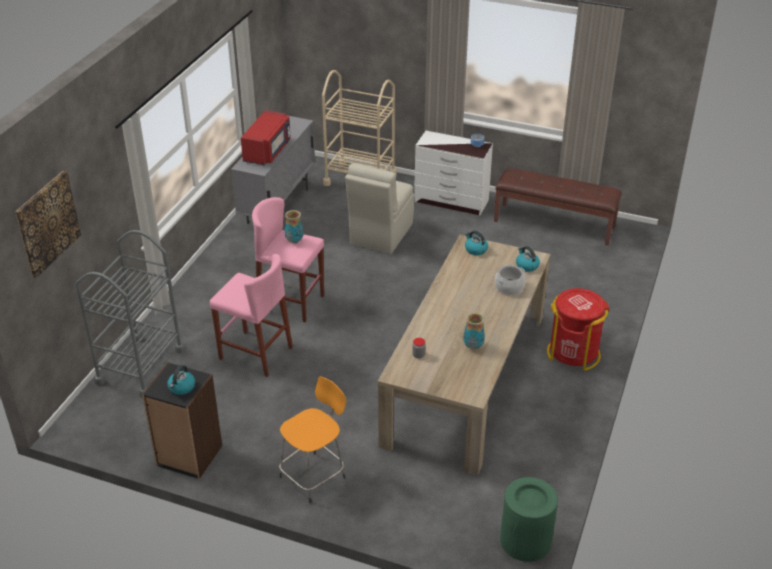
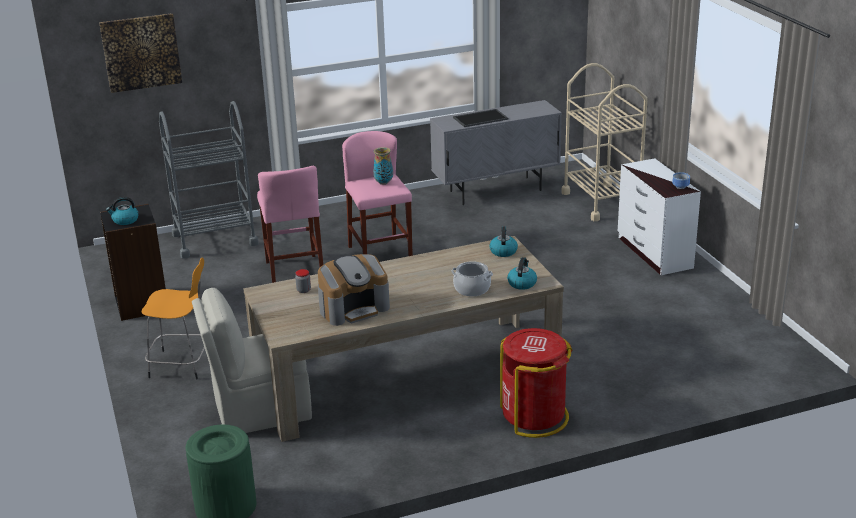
camera: 50 degrees right, 10 degrees down
red microwave [241,110,291,165] -> tray [453,109,508,127]
beige chair [345,163,414,254] -> beige chair moved to [192,288,312,433]
vase [463,313,485,350] -> coffee machine [318,254,390,326]
brown bench [494,168,622,246] -> none

